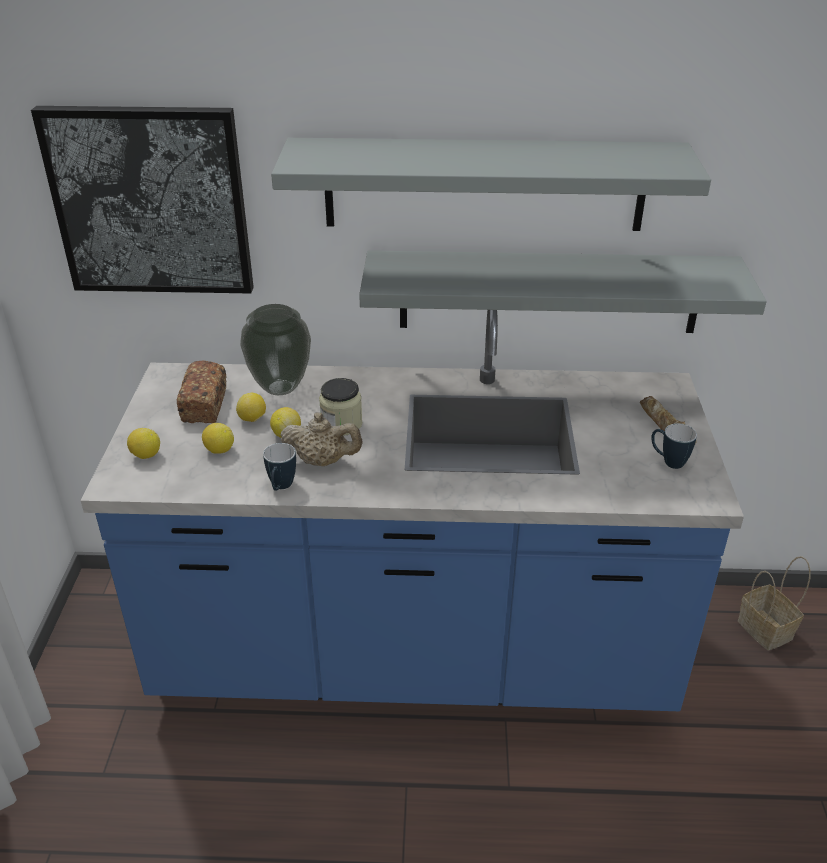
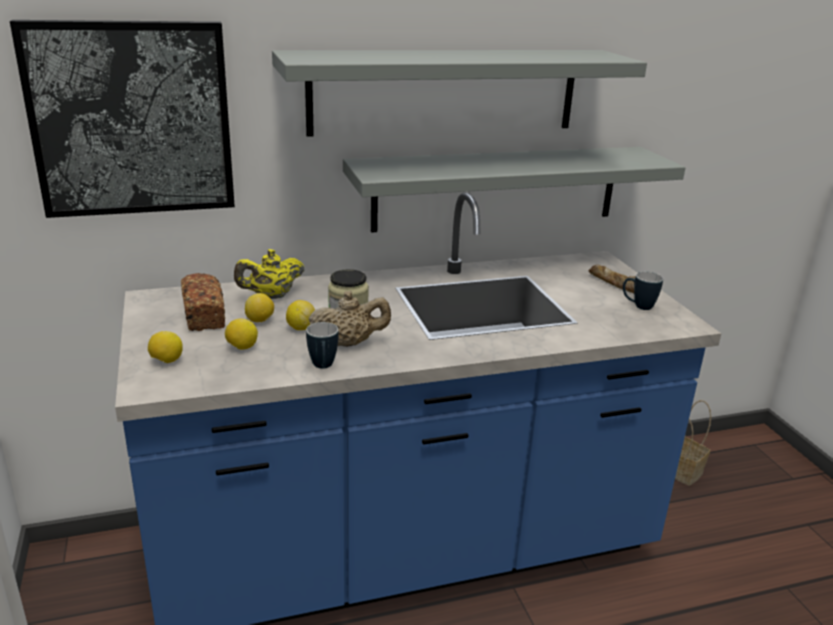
camera: 20 degrees left, 10 degrees down
vase [240,304,311,395] -> yellow teapot [234,249,305,299]

